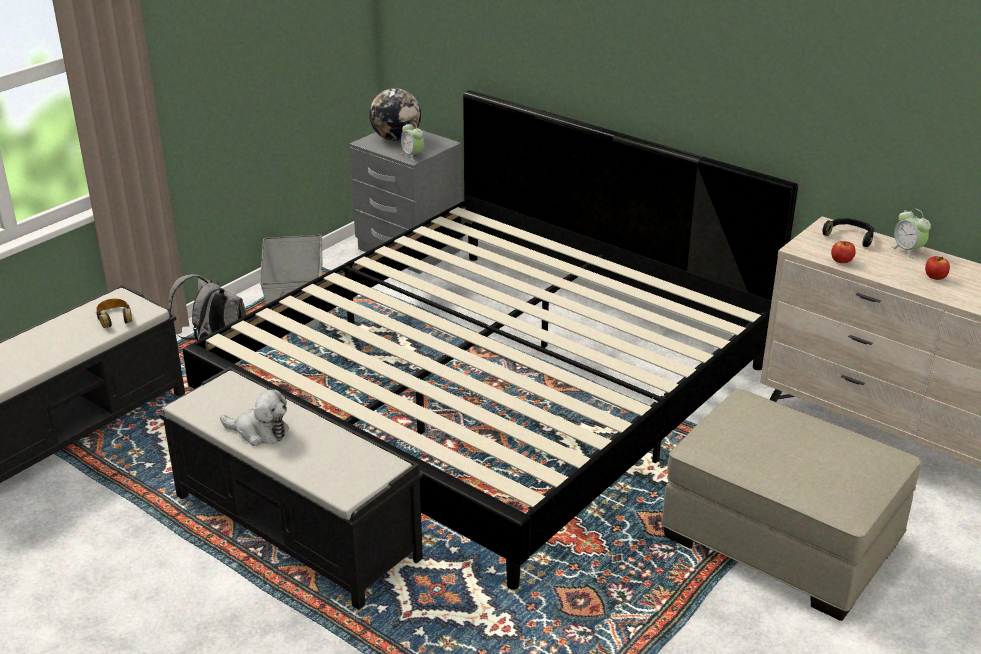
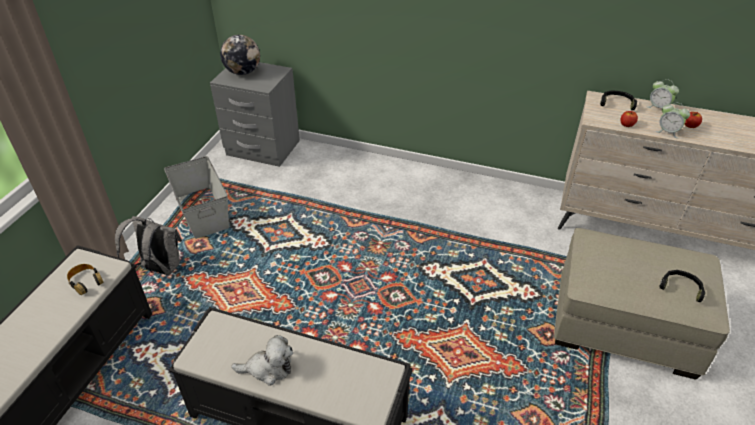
camera: 20 degrees left, 10 degrees up
bed [183,90,798,590] -> none
alarm clock [401,121,424,161] -> alarm clock moved to [655,102,690,138]
none -> black headphones [659,270,705,302]

